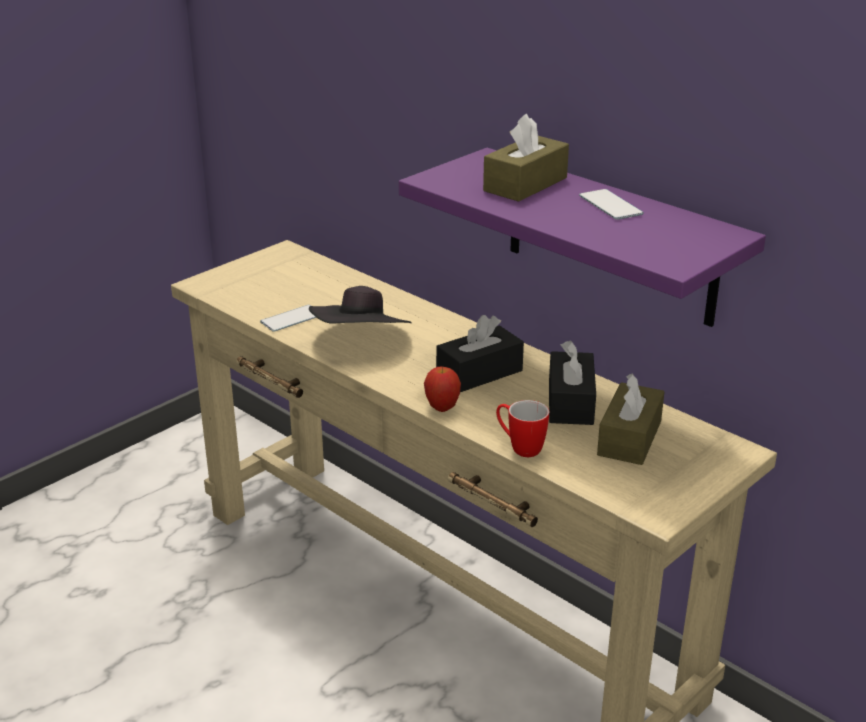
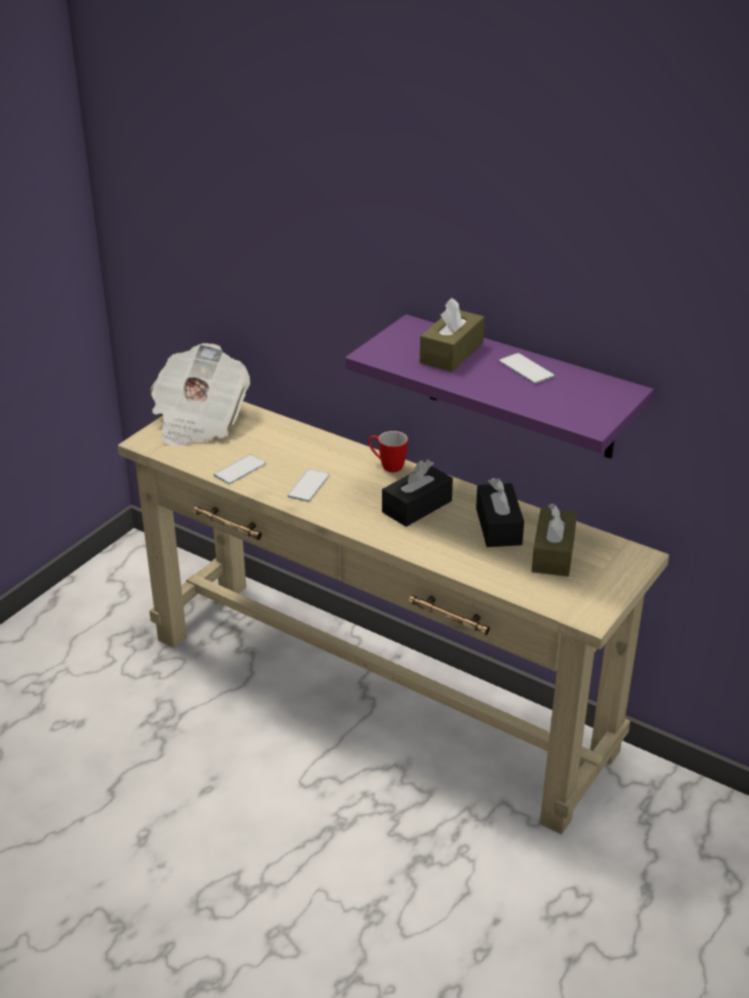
camera: 10 degrees left, 5 degrees up
black hat [309,286,412,323] -> phone [287,469,329,502]
apple [424,366,461,412] -> none
mug [496,400,549,457] -> mug moved to [368,431,408,472]
none -> newspaper [150,343,250,446]

